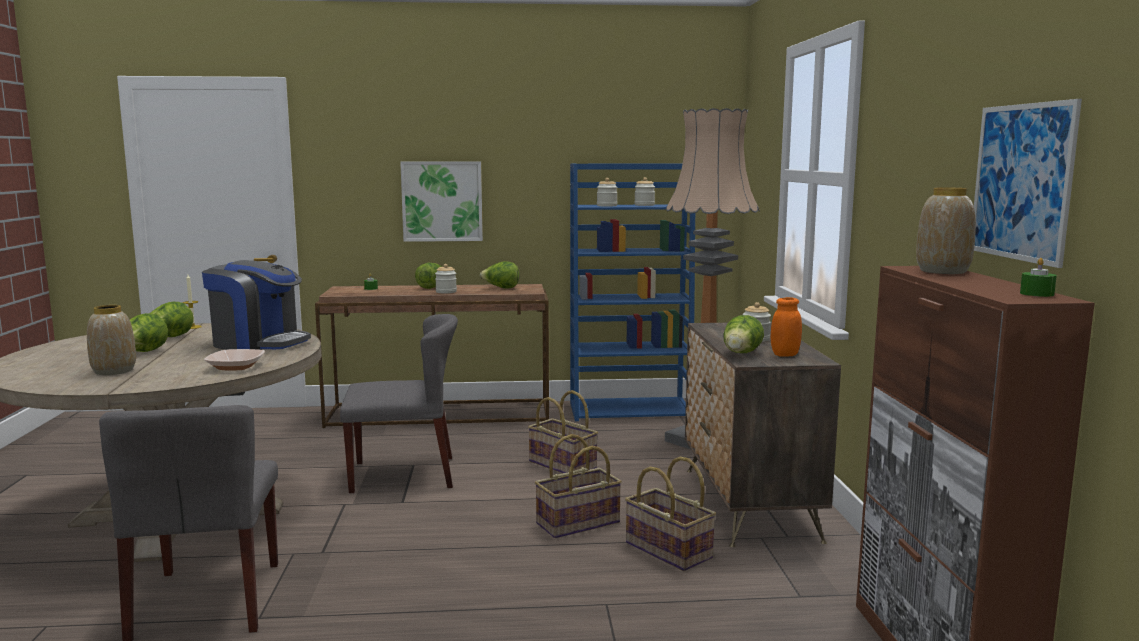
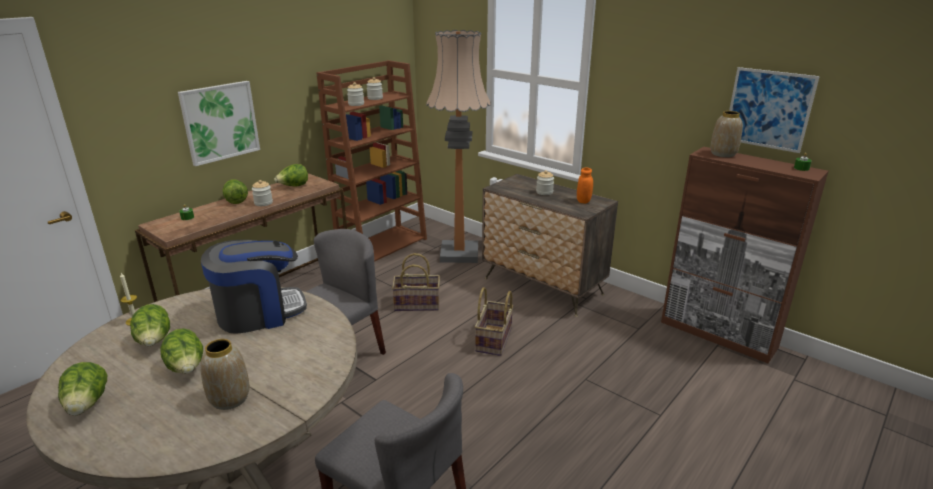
camera: 45 degrees left, 15 degrees up
bowl [204,349,265,371] -> none
blue bookcase [570,163,695,421] -> brown bookcase [316,60,427,262]
basket [625,457,716,571] -> none
lettuce [723,315,764,353] -> lettuce moved to [58,362,107,415]

